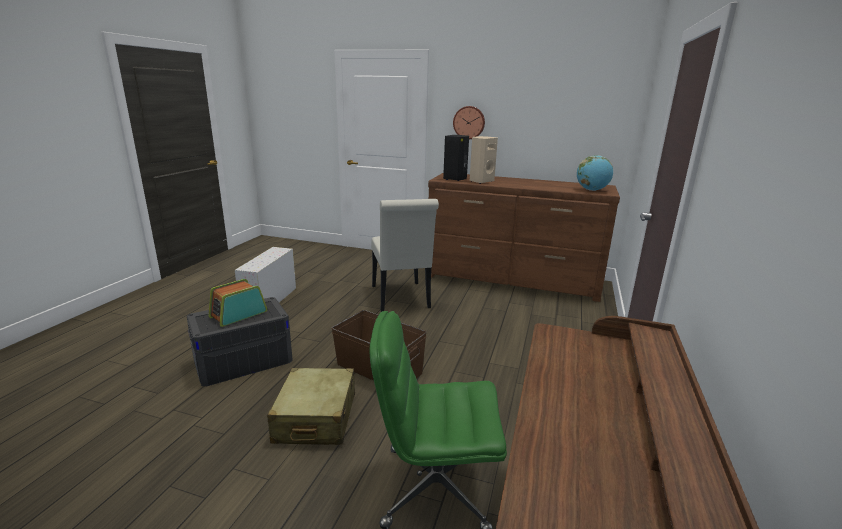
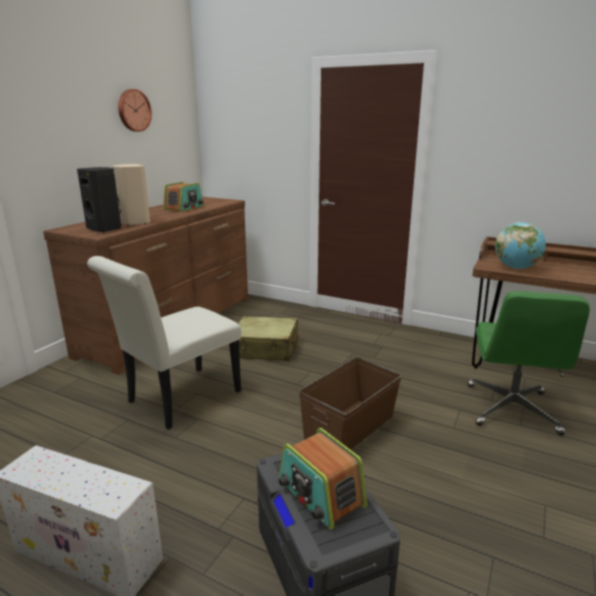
camera: 80 degrees left, 0 degrees up
beige suitcase [267,368,355,445] -> beige suitcase moved to [238,316,299,361]
white chair [371,199,439,312] -> white chair turned 135 degrees clockwise [87,256,241,430]
wall clock [453,106,485,139] -> wall clock moved to [118,89,152,132]
globe [577,155,613,191] -> globe moved to [495,222,546,269]
none -> radio [163,182,203,212]

